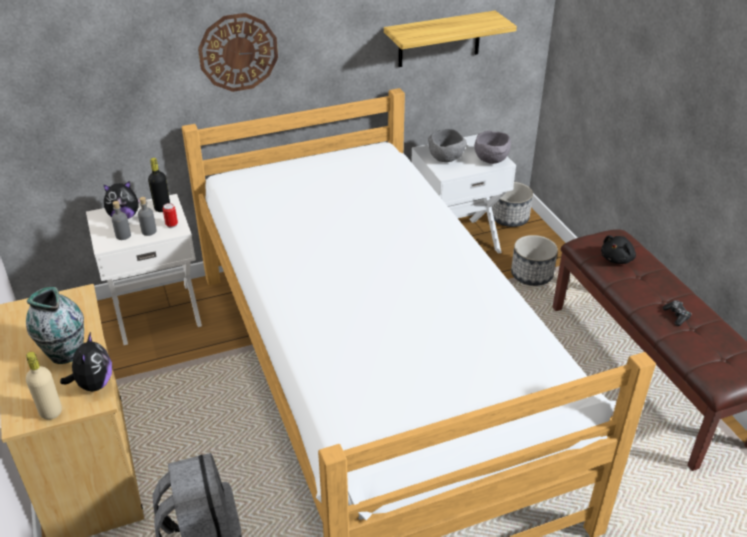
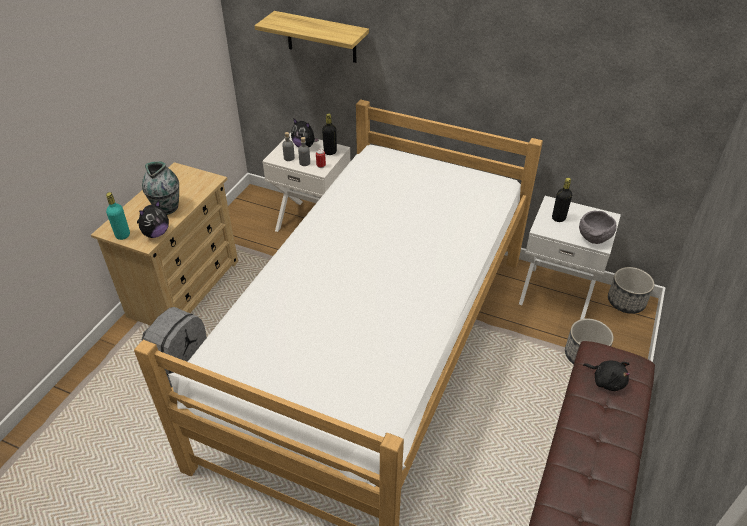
camera: 45 degrees right, 5 degrees up
beige bottle [26,352,62,420] -> turquoise bottle [106,192,130,240]
wall clock [198,13,278,92] -> none
shelf [384,11,517,67] -> shelf moved to [255,11,369,63]
grey bowl [428,129,467,162] -> black bottle [552,178,572,222]
black plush toy [601,235,636,264] -> black plush toy turned 135 degrees counterclockwise [583,360,630,391]
game controller [662,300,692,326] -> none

